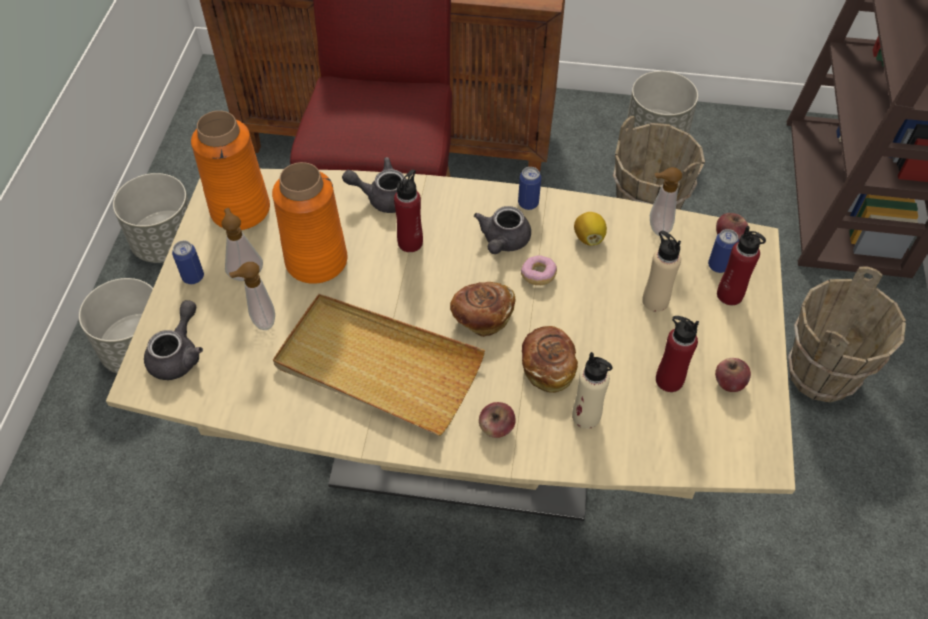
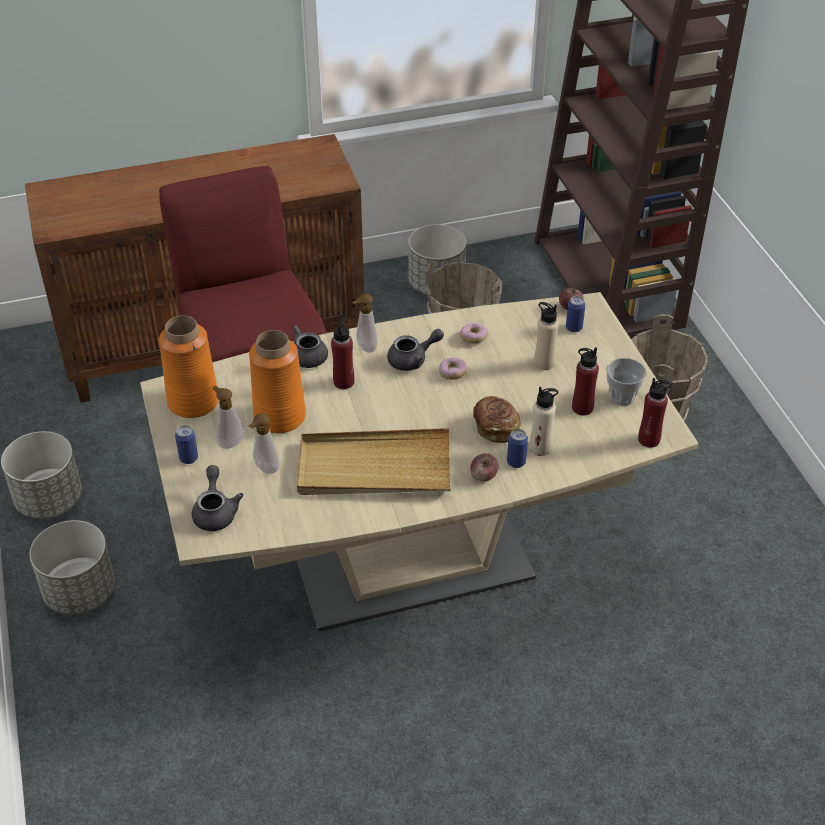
camera: 25 degrees left, 10 degrees down
bread [450,282,516,337] -> none
grey teapot [474,206,531,254] -> grey teapot turned 105 degrees counterclockwise [387,329,444,371]
can [518,167,541,210] -> can moved to [507,429,528,468]
lemon [574,212,607,246] -> donut [460,323,488,344]
soap dispenser [650,167,682,237] -> soap dispenser moved to [352,294,378,353]
apple [715,358,751,392] -> cup [606,358,646,405]
red bottle [717,226,766,305] -> red bottle moved to [638,378,671,448]

